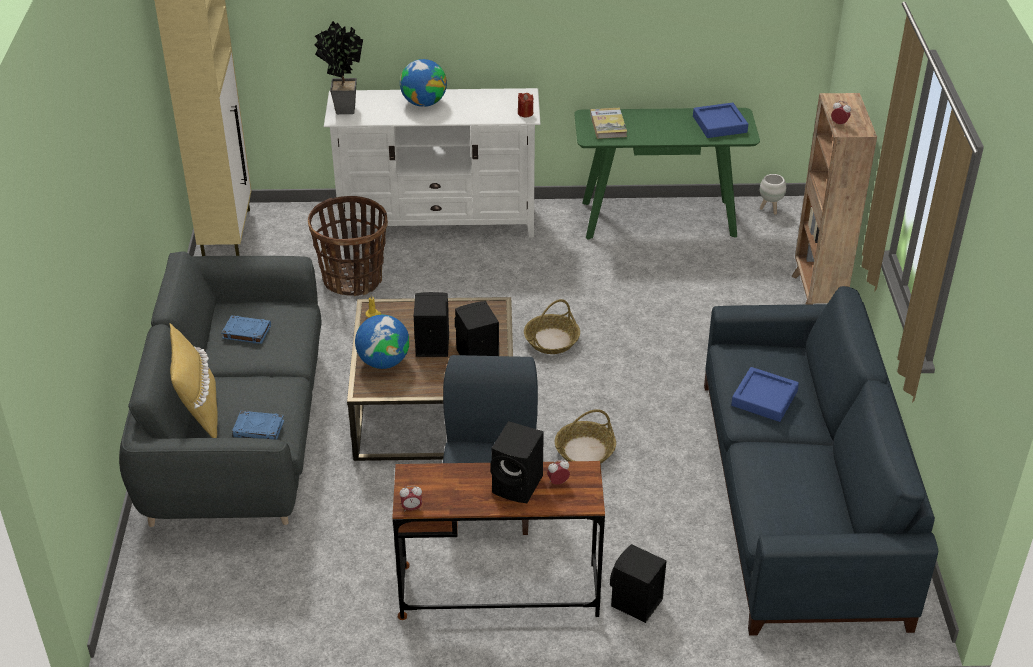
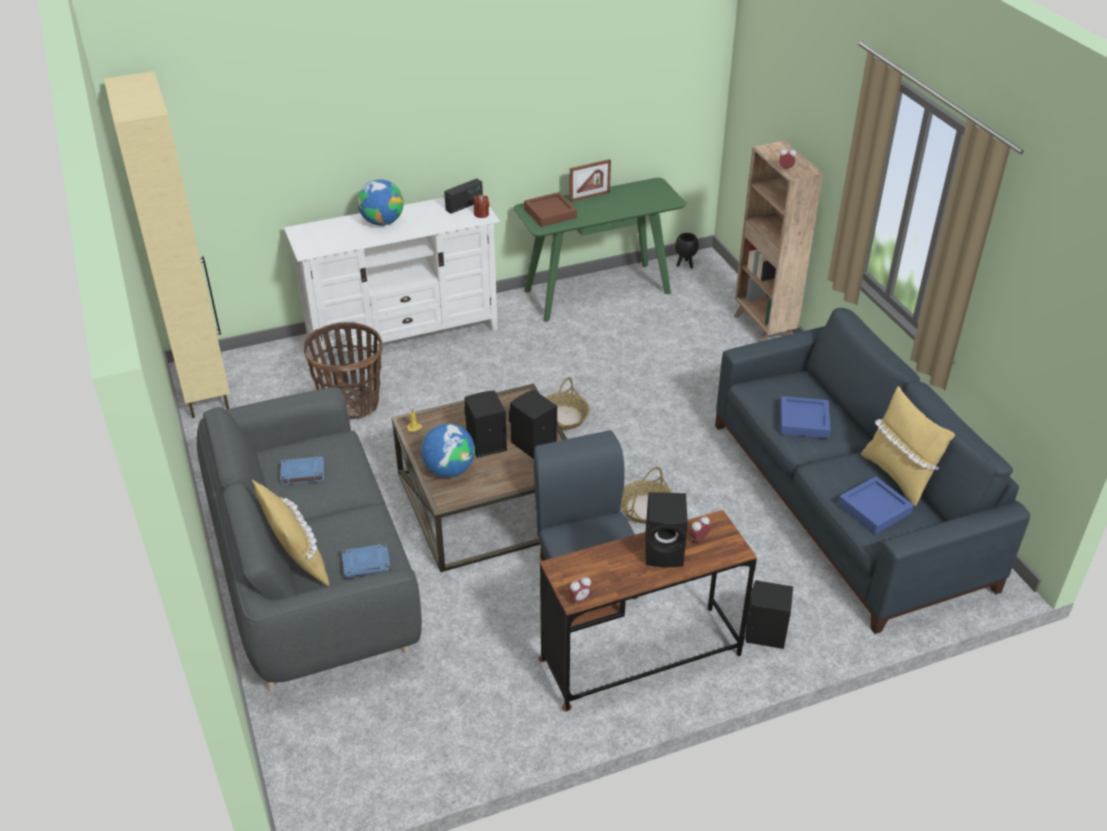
camera: 20 degrees left, 0 degrees up
potted plant [314,21,363,114] -> none
book [590,108,627,139] -> brown tray [524,192,577,227]
blue tray [693,102,748,138] -> blue tray moved to [838,476,914,534]
white planter [760,174,786,215] -> black planter [675,233,699,268]
none -> radio [444,178,483,214]
none -> picture frame [569,159,611,202]
none -> yellow pillow [861,386,955,506]

